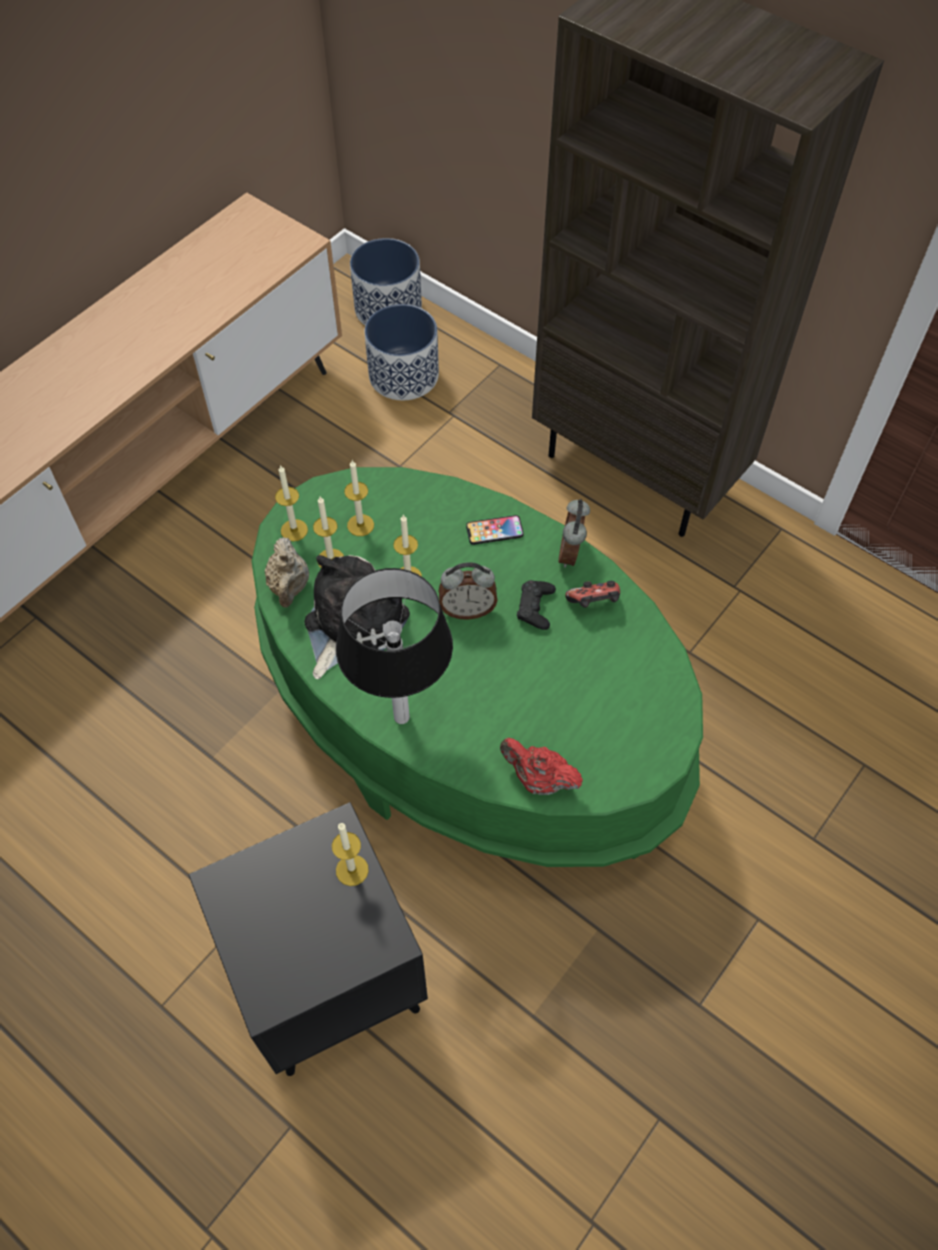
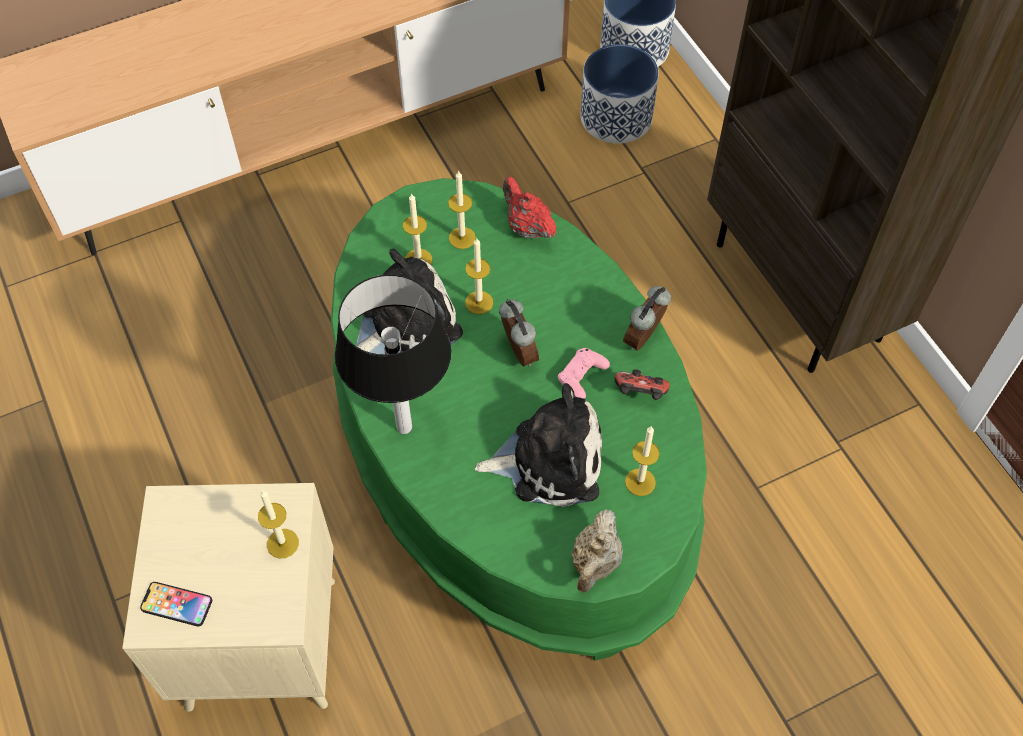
camera: 25 degrees right, 0 degrees up
black side table [188,802,428,1076] -> beige side table [122,483,335,712]
beige teapot [265,537,309,608] -> beige teapot moved to [571,509,623,593]
candle [275,465,308,541] -> candle moved to [625,427,660,496]
alarm clock [438,562,497,620] -> alarm clock turned 135 degrees counterclockwise [499,299,539,367]
phone [466,515,524,545] -> phone moved to [140,582,212,626]
red teapot [500,738,583,795] -> red teapot moved to [503,177,556,238]
black game controller [517,580,556,630] -> pink game controller [558,348,610,399]
none -> plush toy [475,383,602,507]

